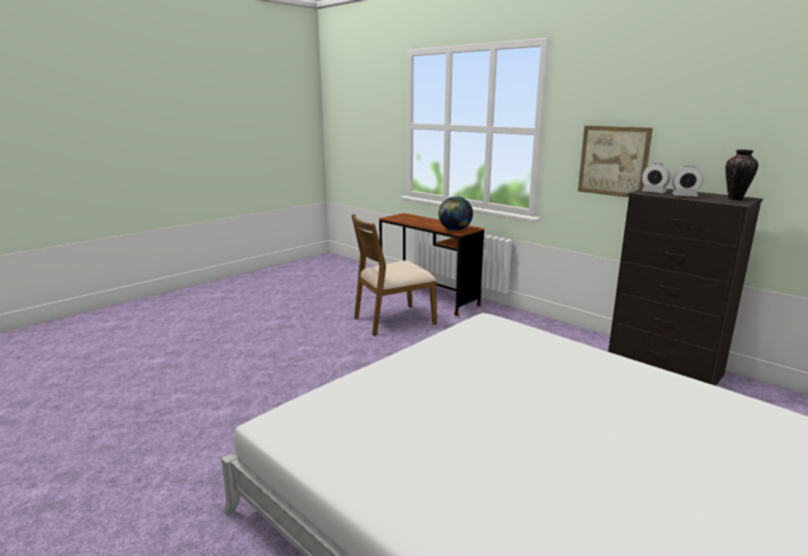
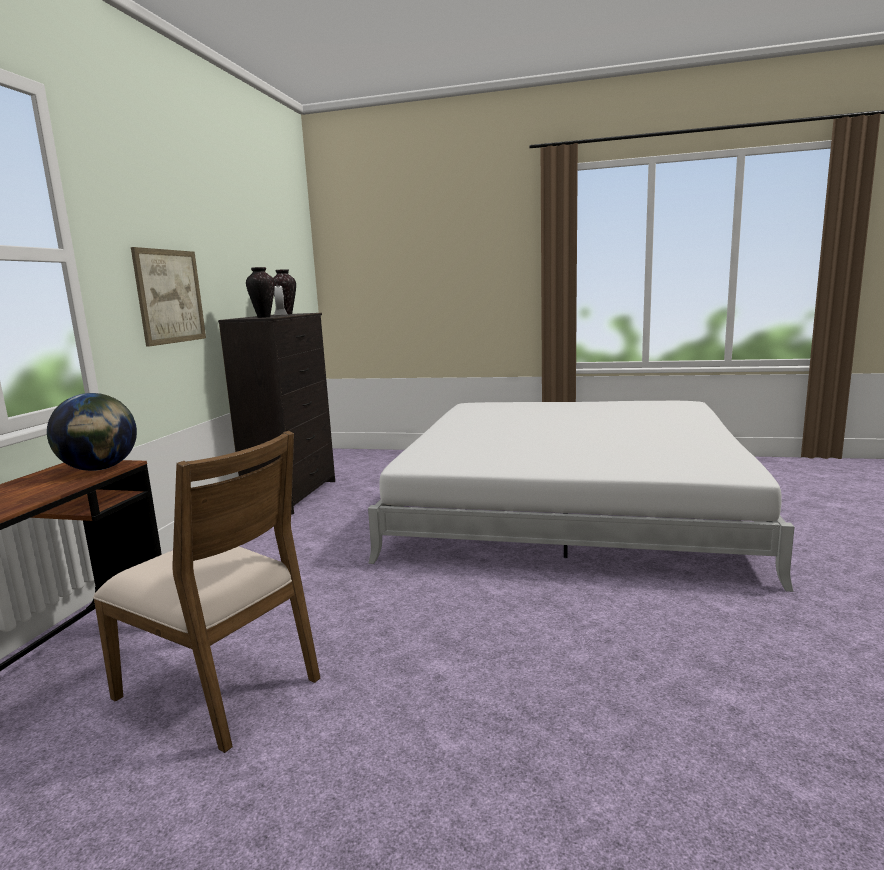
camera: 120 degrees left, 5 degrees down
alarm clock [642,163,671,193] -> vase [246,267,275,318]

